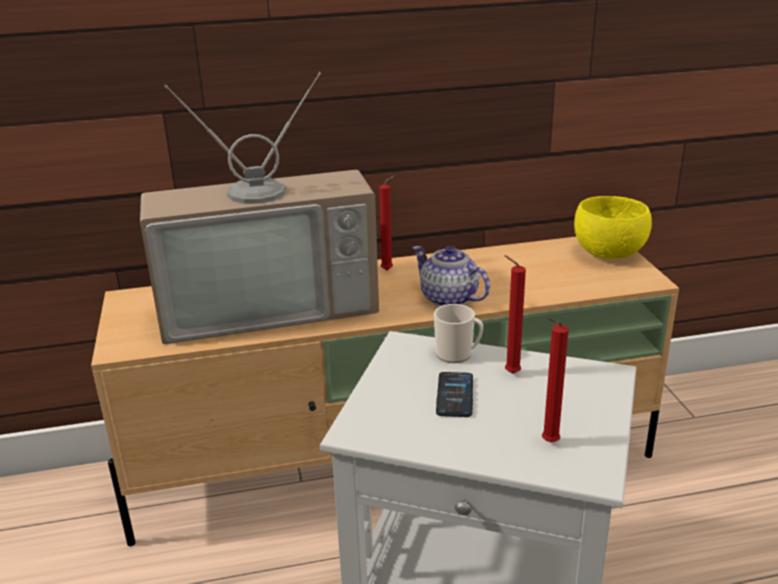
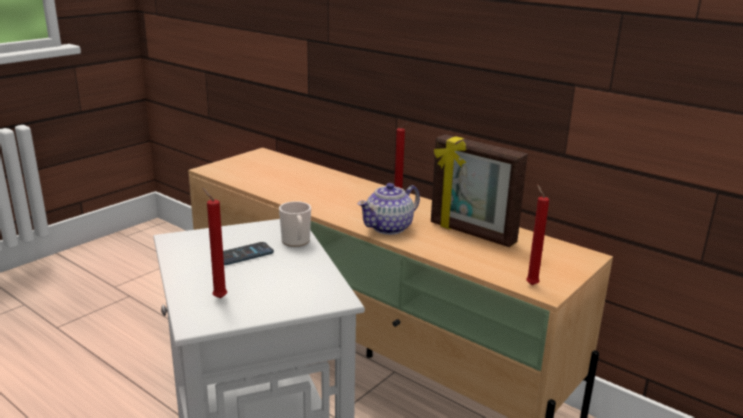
camera: 50 degrees right, 5 degrees down
television [140,72,379,344] -> none
teapot [412,246,490,306] -> teapot turned 135 degrees counterclockwise [358,183,420,235]
red candle [504,255,526,374] -> red candle moved to [526,184,549,285]
yellow bowl [574,196,652,259] -> none
none -> picture frame [431,134,528,247]

